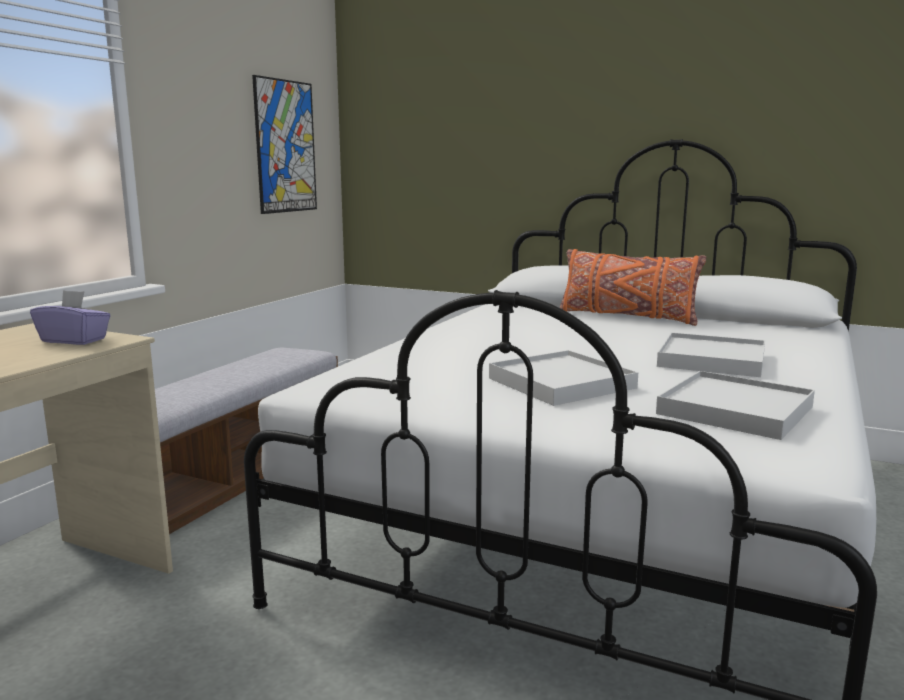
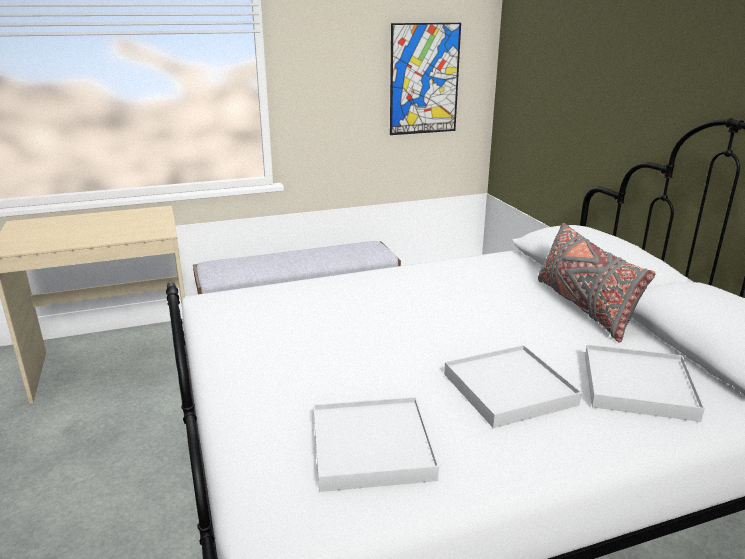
camera: 45 degrees right, 10 degrees up
purple tissue box [30,290,111,345] -> none
white tray [489,350,638,406] -> white tray moved to [585,345,705,422]
orange pillow [560,249,706,326] -> grey pillow [538,223,656,343]

